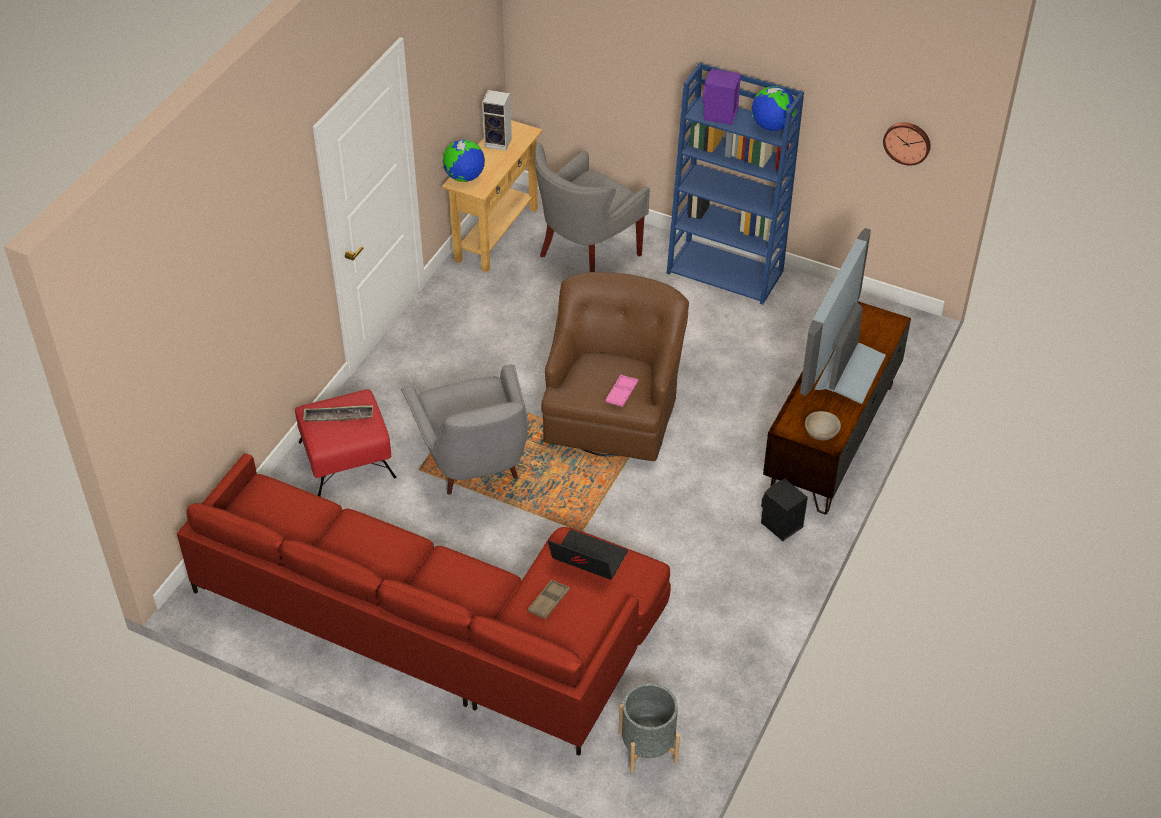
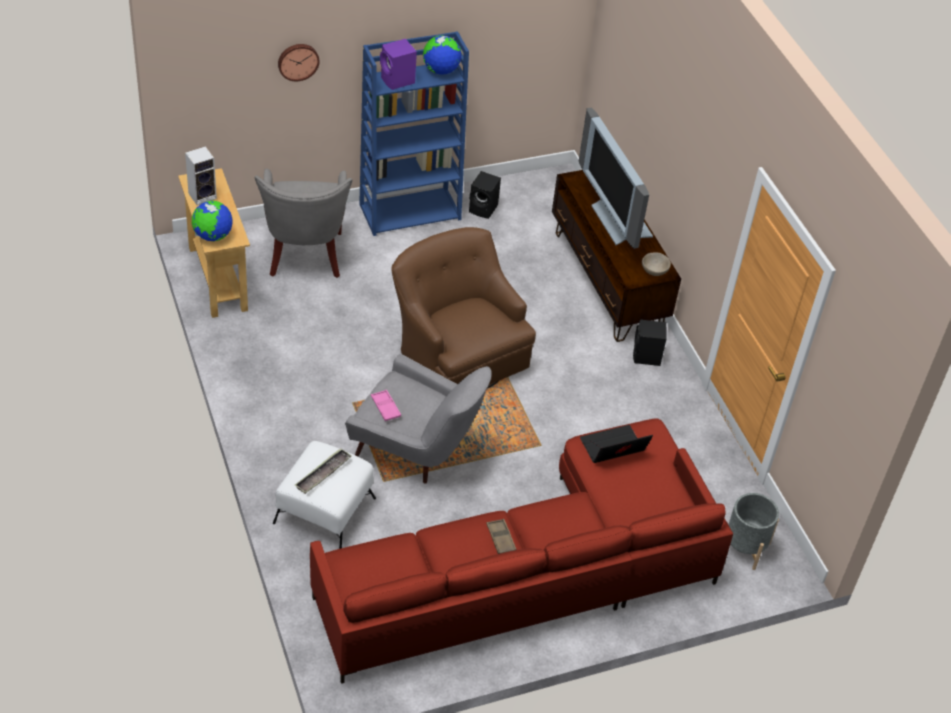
camera: 50 degrees left, 0 degrees up
red ottoman [295,389,397,496] -> white ottoman [273,441,376,549]
brown tray [527,579,570,619] -> brown tray moved to [487,519,516,554]
pink tray [605,375,638,407] -> pink tray moved to [371,390,401,421]
wall clock [883,122,931,166] -> wall clock moved to [278,44,320,81]
none -> black speaker [469,171,501,219]

